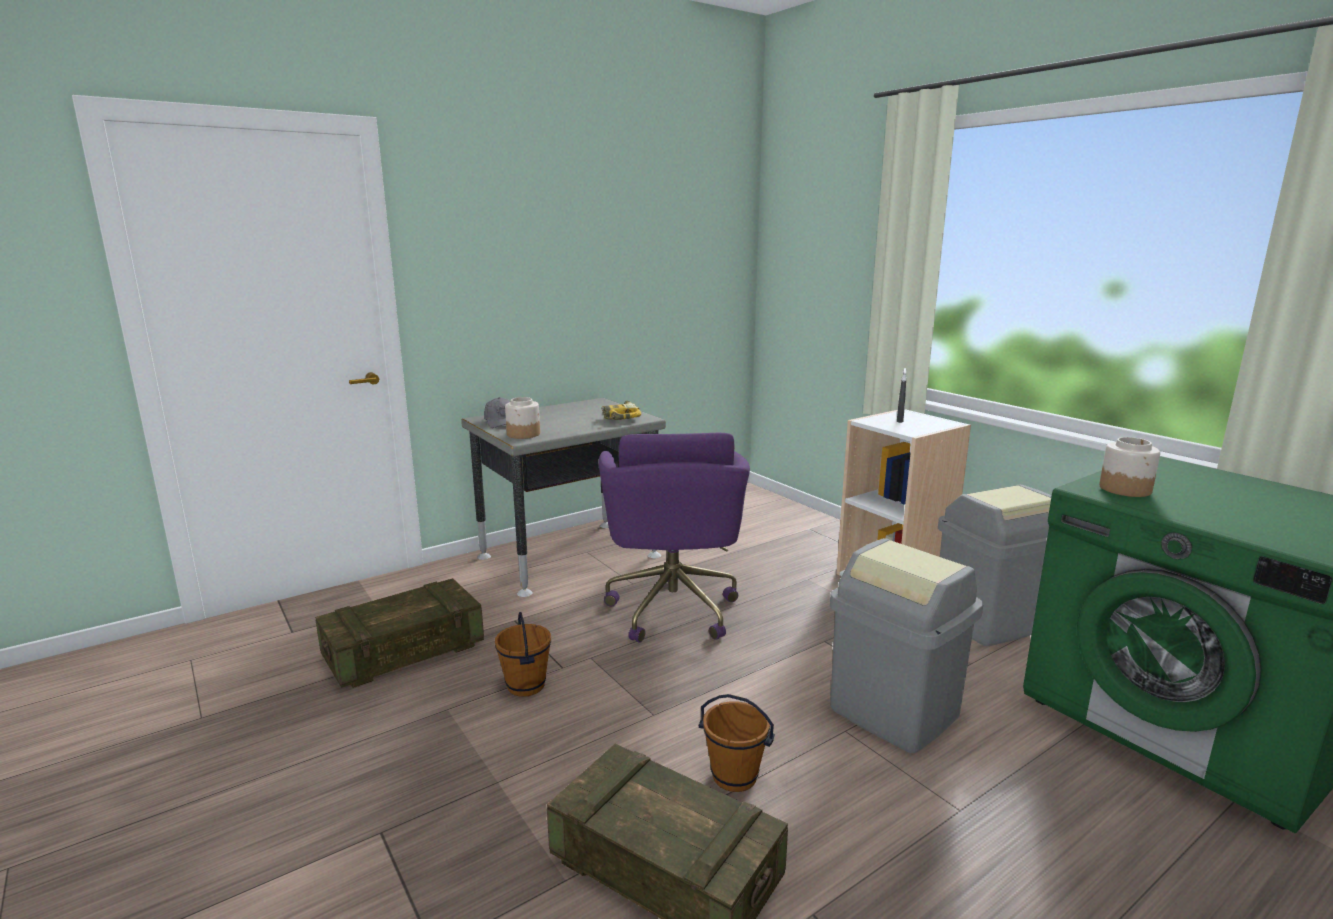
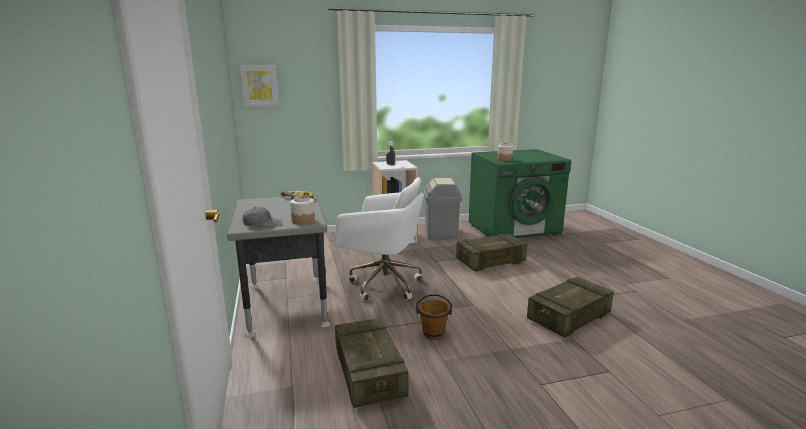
camera: 70 degrees left, 0 degrees up
purple office chair [599,433,750,642] -> white office chair [334,177,424,301]
brown bucket [699,694,775,792] -> none
grey trash can [830,538,983,753] -> crate [456,234,527,272]
none -> picture [240,65,279,106]

